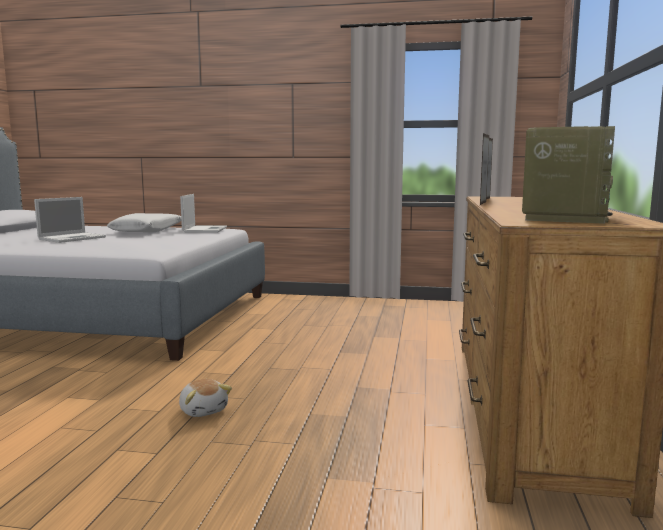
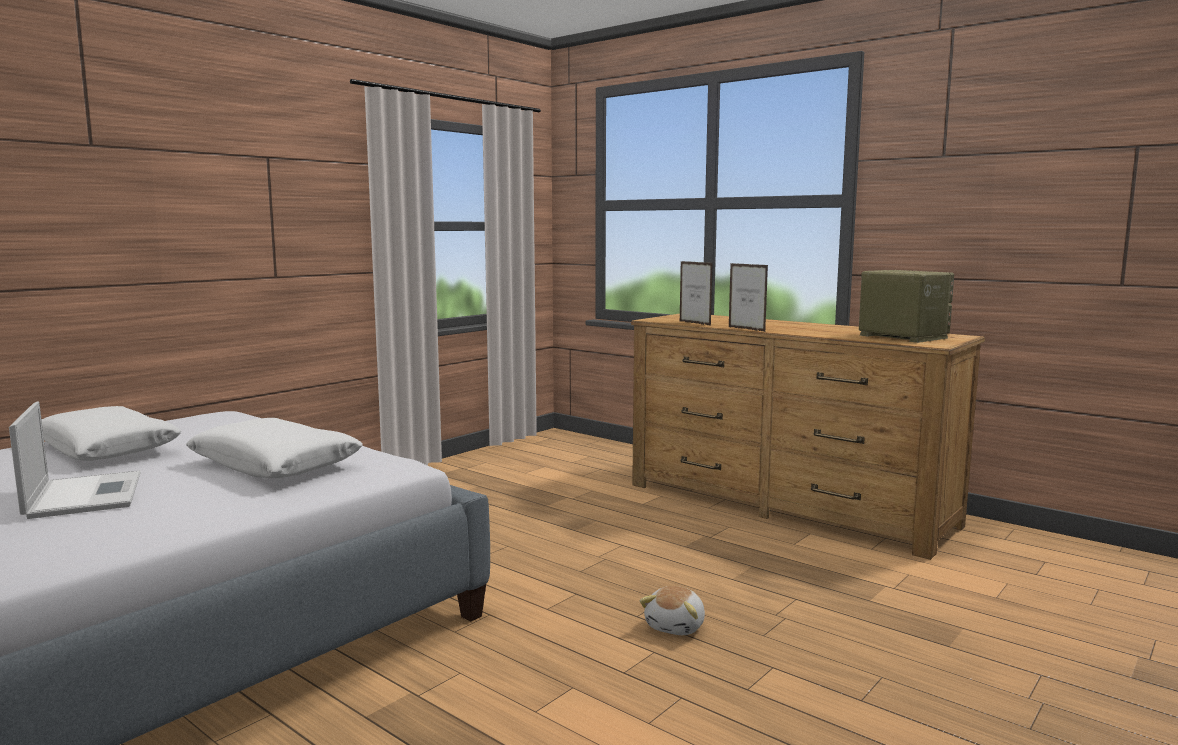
camera: 60 degrees left, 0 degrees up
plush toy [179,379,232,417] -> plush toy turned 120 degrees clockwise [640,586,705,635]
laptop [180,194,227,233] -> none
none -> white pillow [186,418,363,478]

